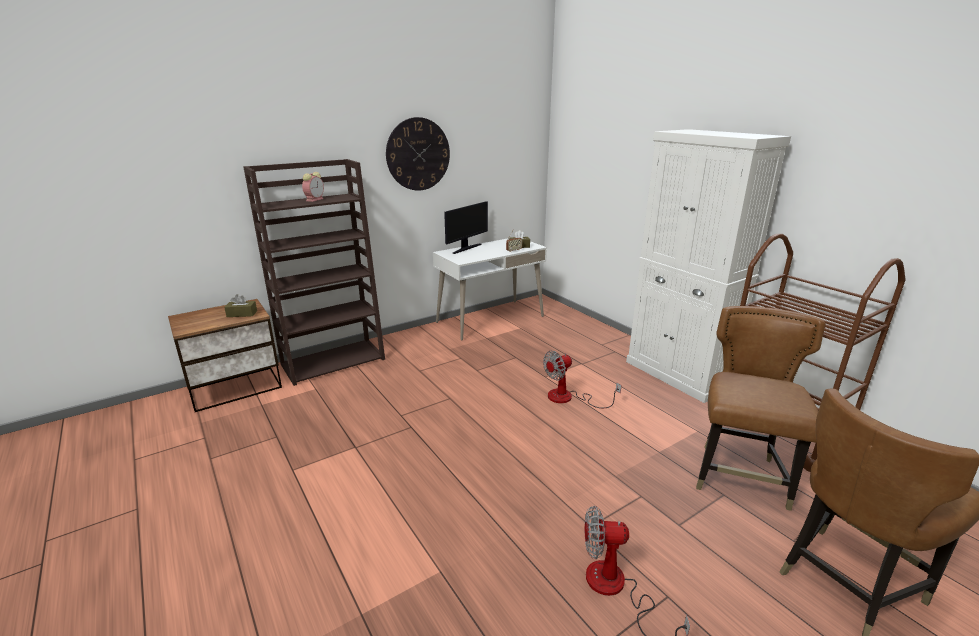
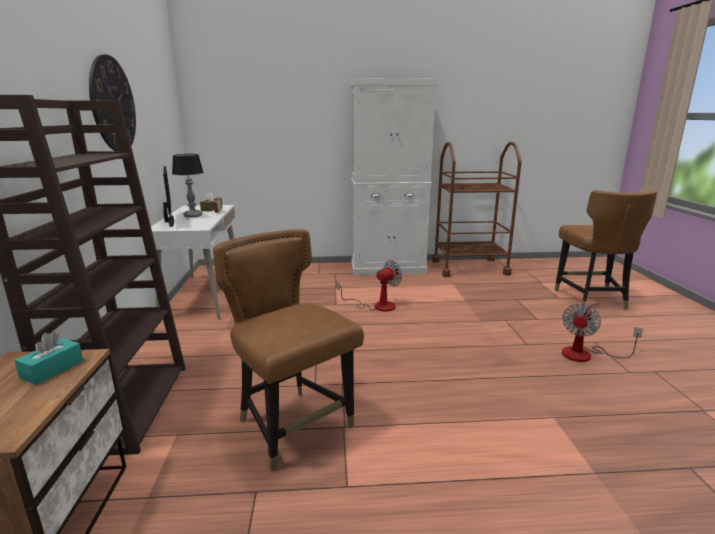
camera: 60 degrees left, 5 degrees down
brown tissue box [224,294,257,317] -> turquoise tissue box [14,332,83,385]
alarm clock [302,172,324,202] -> none
fan [543,351,622,408] -> fan turned 120 degrees counterclockwise [336,260,402,312]
brown chair [696,306,825,511] -> brown chair moved to [213,229,364,472]
none -> table lamp [172,154,204,218]

